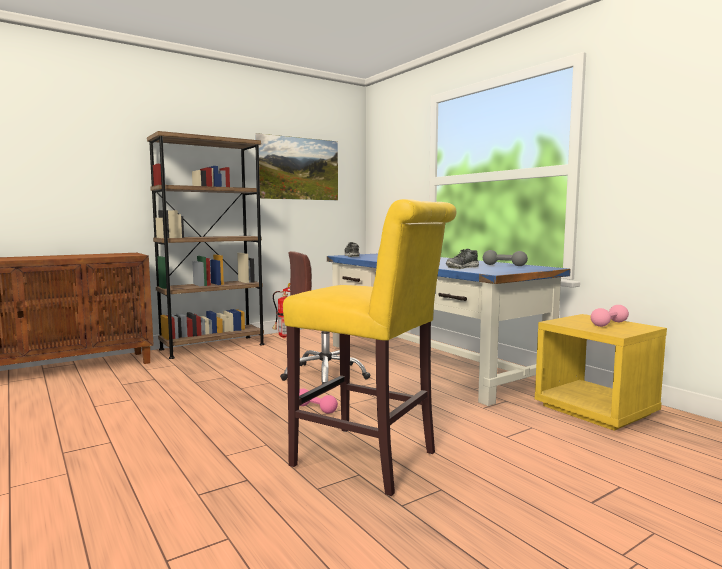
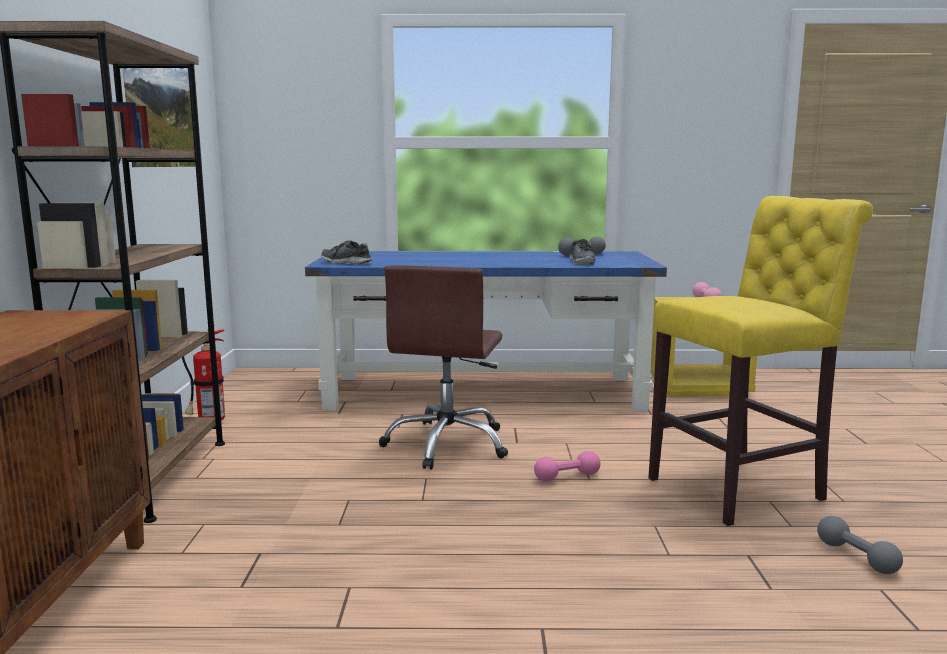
camera: 55 degrees left, 5 degrees up
none -> grey dumbbell [817,516,903,574]

